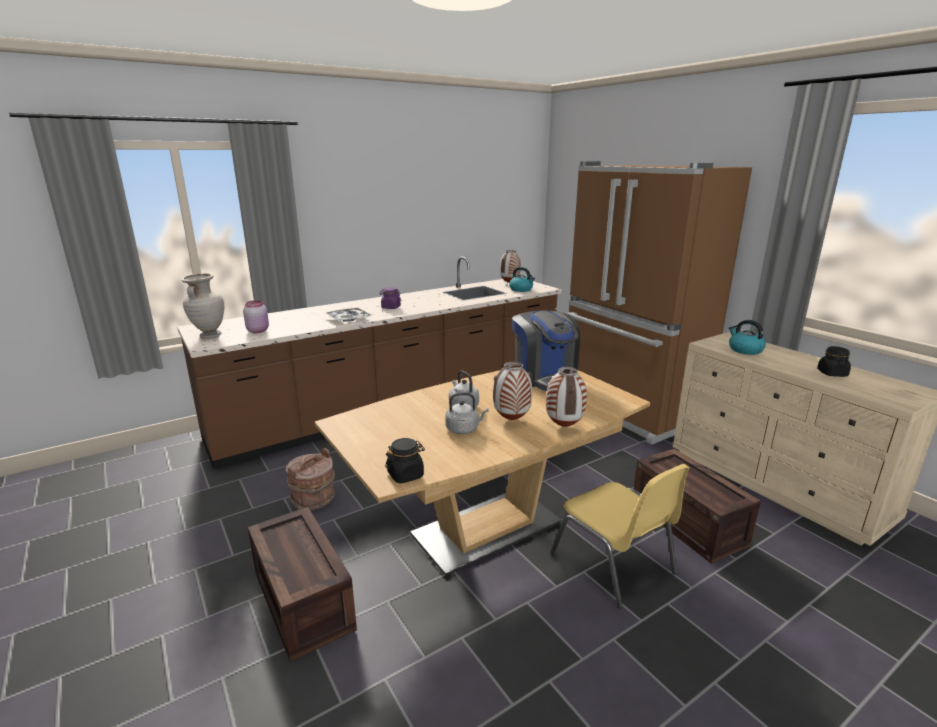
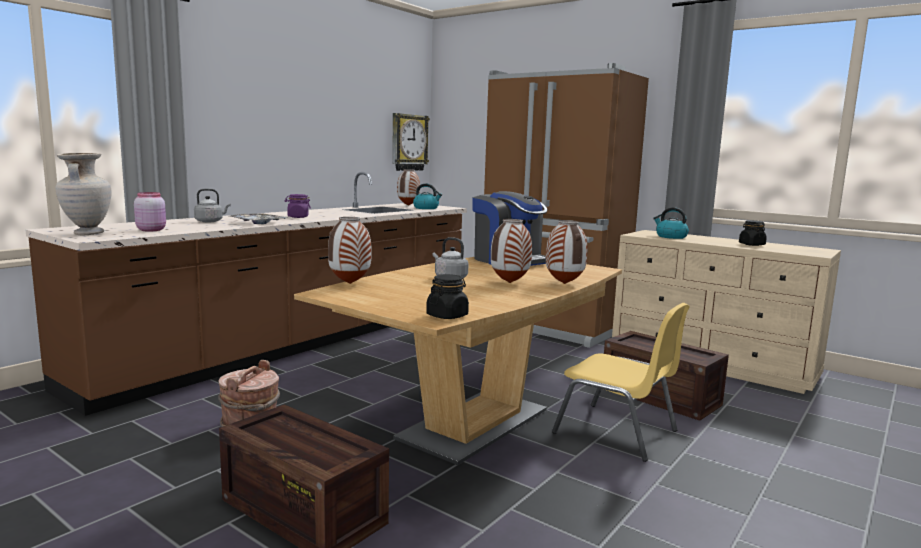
camera: 20 degrees left, 10 degrees down
grey kettle [445,393,489,434] -> grey kettle moved to [194,189,231,222]
none -> vase [328,217,372,284]
none -> wall clock [392,113,430,171]

